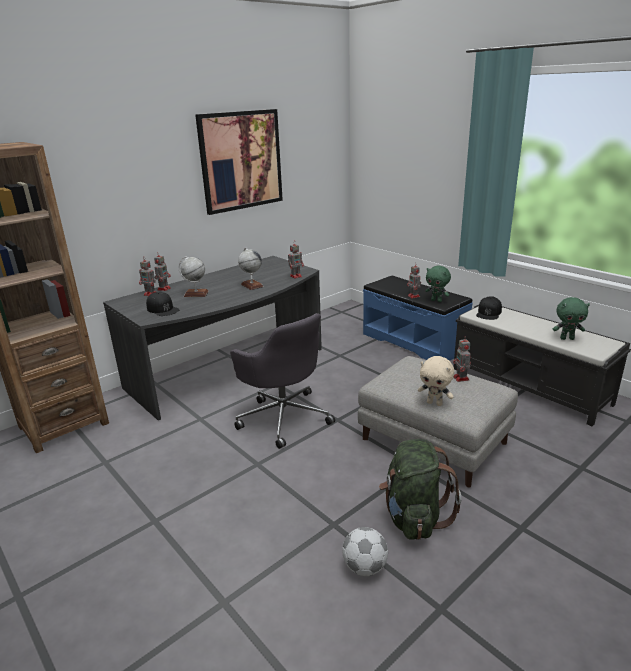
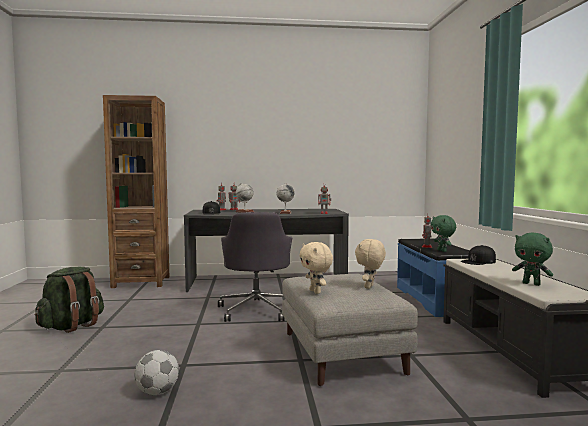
camera: 35 degrees right, 20 degrees down
picture [195,109,283,215] -> none
green backpack [379,439,462,540] -> green backpack moved to [35,267,104,333]
toy robot [453,336,471,382] -> beige plush toy [355,239,386,289]

